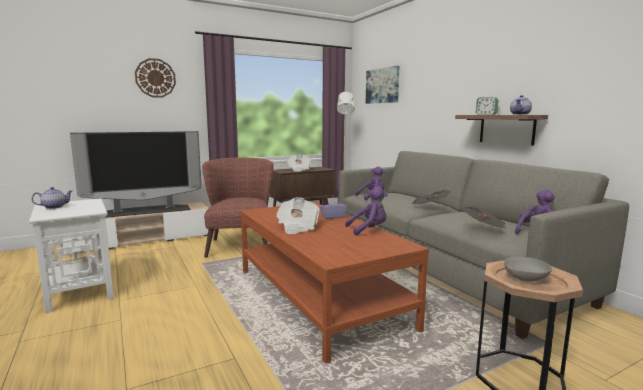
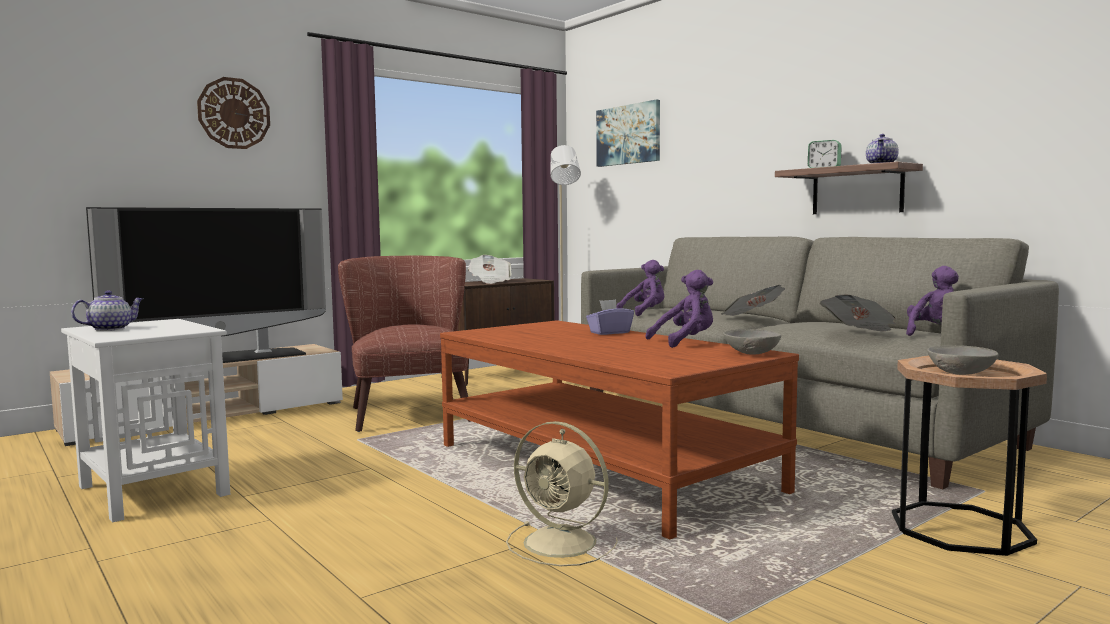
camera: 10 degrees left, 5 degrees down
newspaper [276,197,320,234] -> none
none -> beige fan [506,421,618,566]
none -> grey bowl [723,329,781,355]

